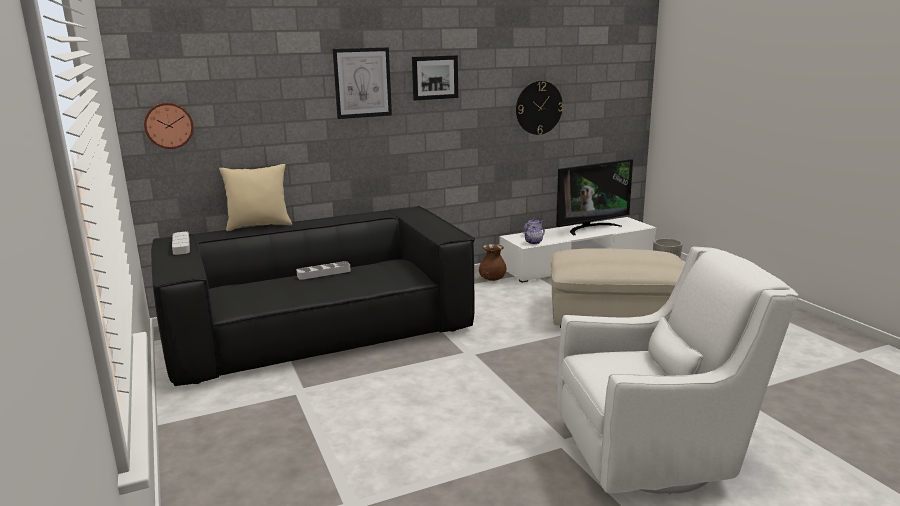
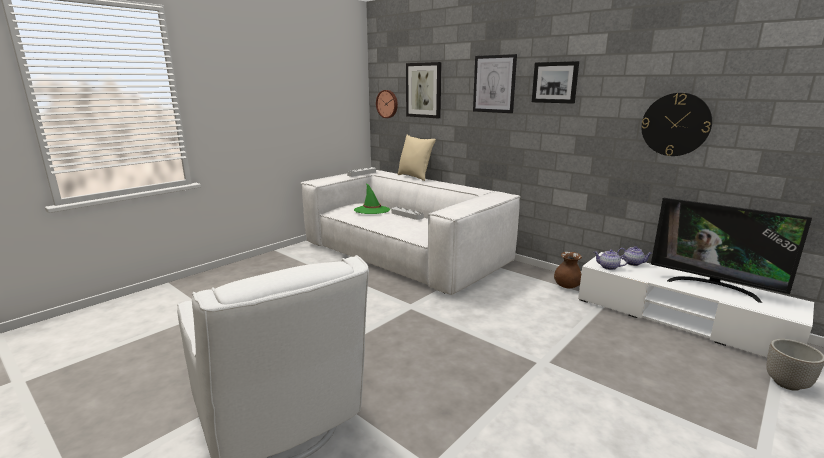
camera: 65 degrees right, 0 degrees up
black sofa [151,206,475,386] -> white sofa [301,170,520,295]
beige ottoman [551,248,685,328] -> none
none -> green hat [354,183,390,214]
none -> picture [406,62,442,118]

